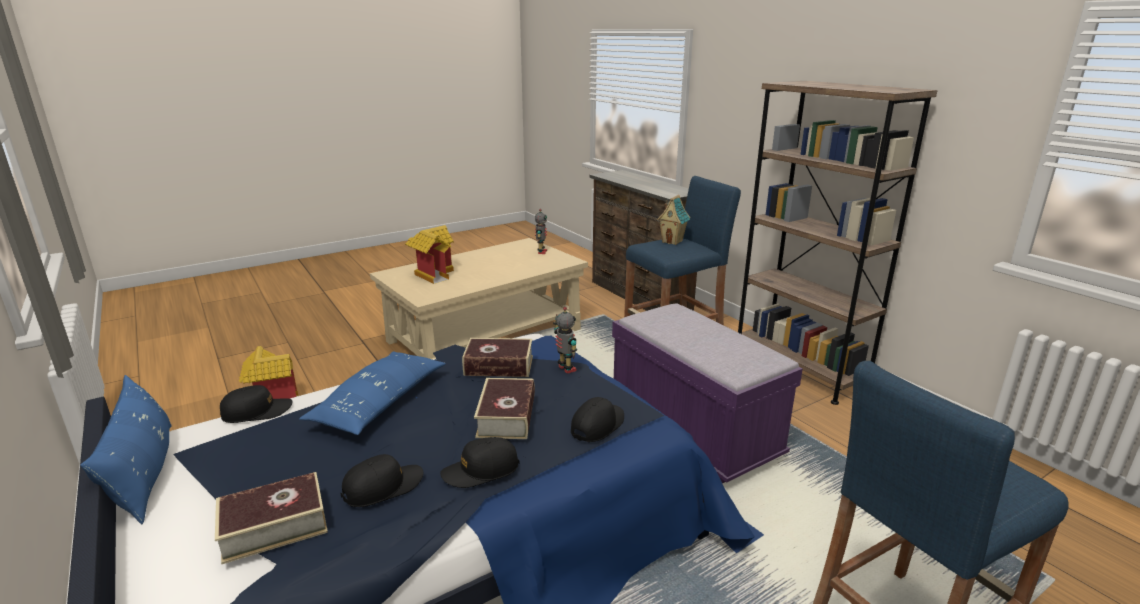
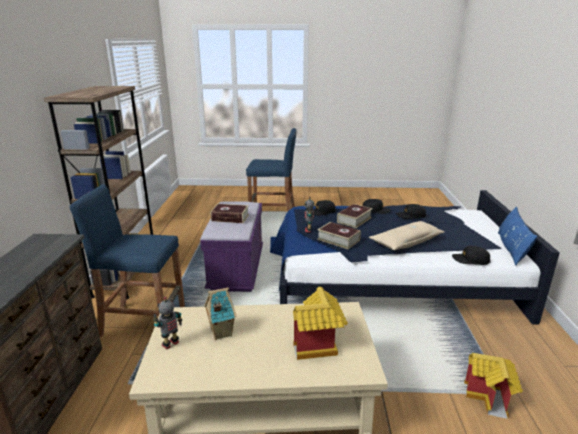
camera: 145 degrees left, 0 degrees up
book [215,472,328,564] -> book moved to [211,204,249,223]
blue pillow [299,352,446,435] -> beige pillow [369,221,445,250]
toy house [657,195,690,245] -> toy house moved to [204,287,236,340]

